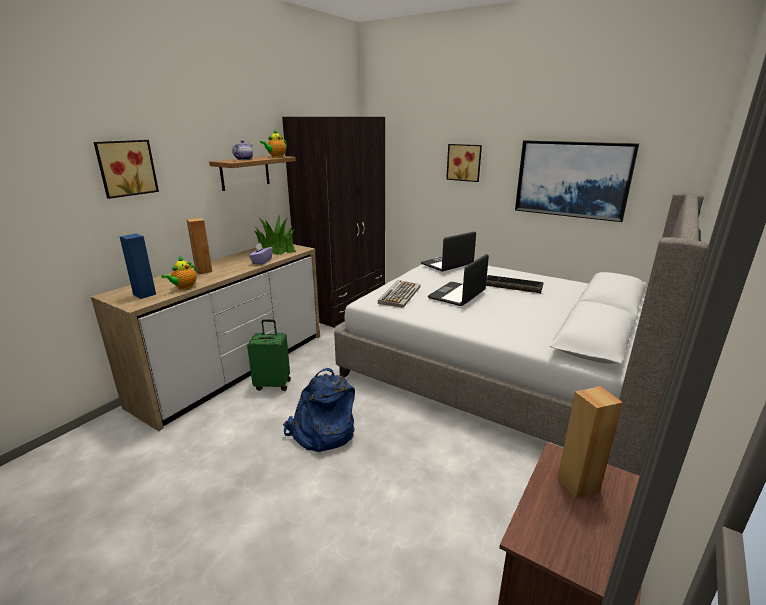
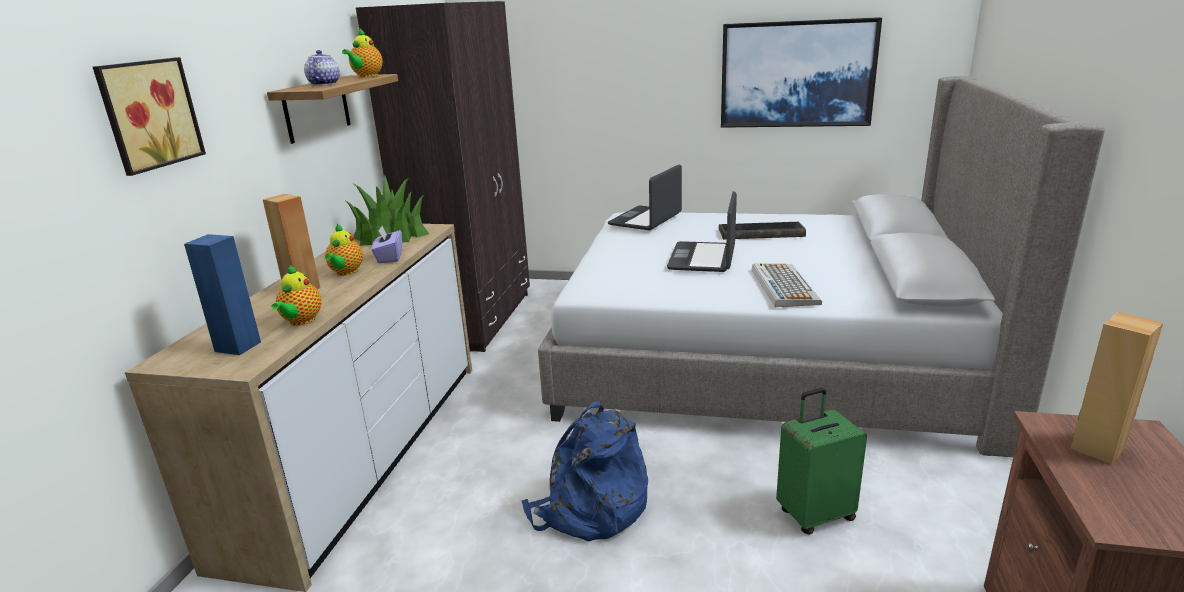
camera: 20 degrees left, 0 degrees up
green suitcase [247,319,291,391] -> green suitcase moved to [776,388,867,535]
keyboard [378,280,421,308] -> keyboard moved to [752,263,822,307]
picture [446,144,482,182] -> none
none -> teapot [325,224,363,276]

